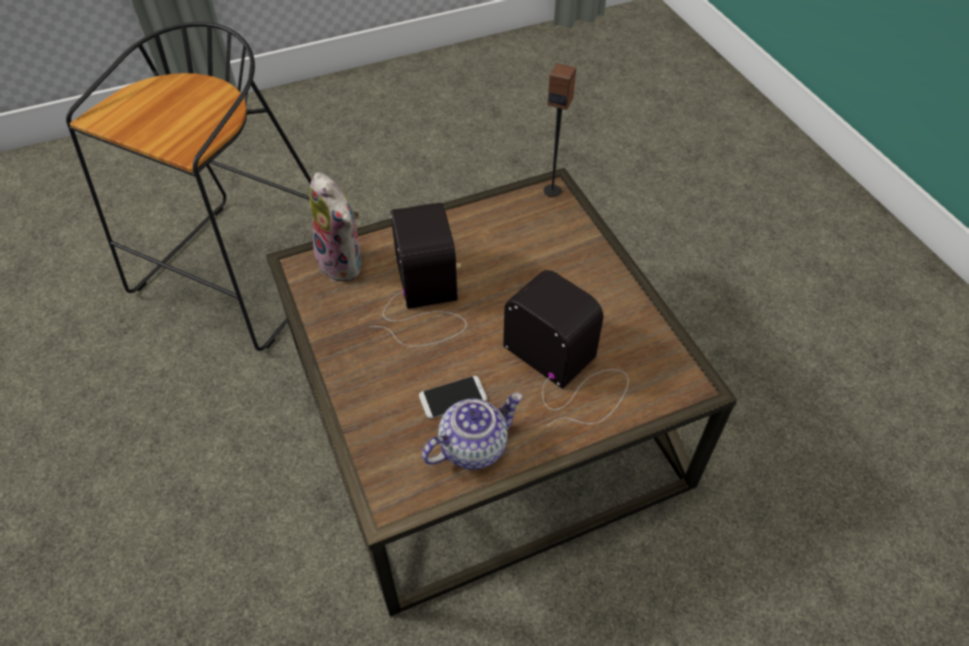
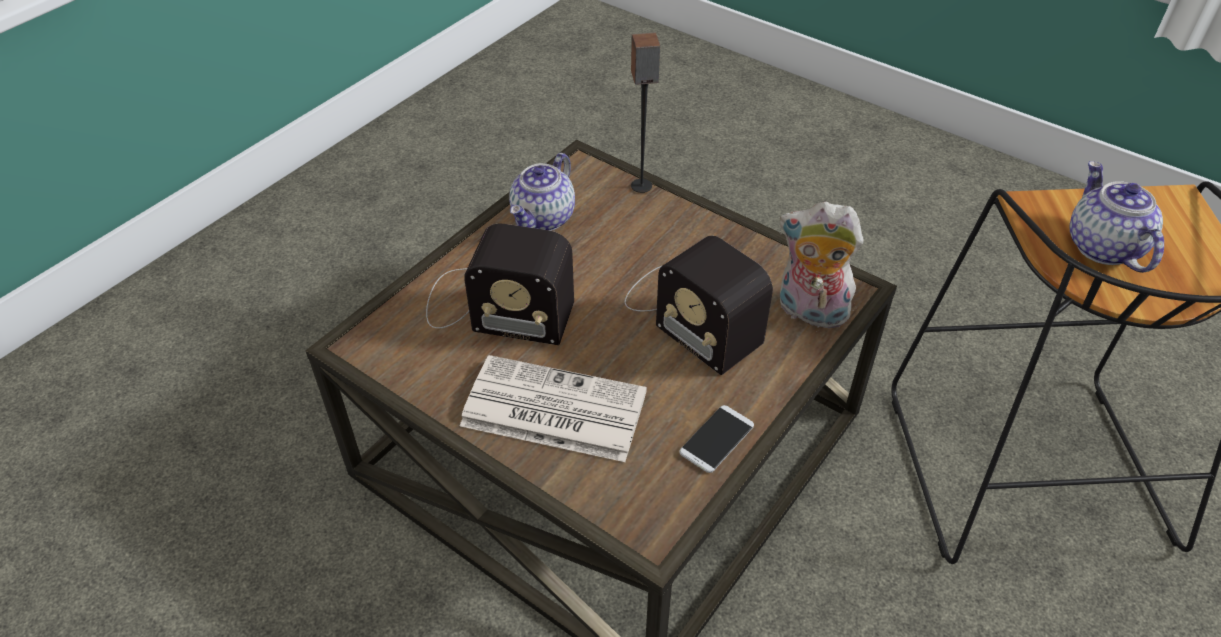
camera: 150 degrees right, 5 degrees down
phone [419,376,488,419] -> phone moved to [679,405,754,473]
speaker [543,63,576,197] -> speaker moved to [631,32,660,193]
none -> newspaper [460,355,647,462]
none -> teapot [1070,161,1164,273]

